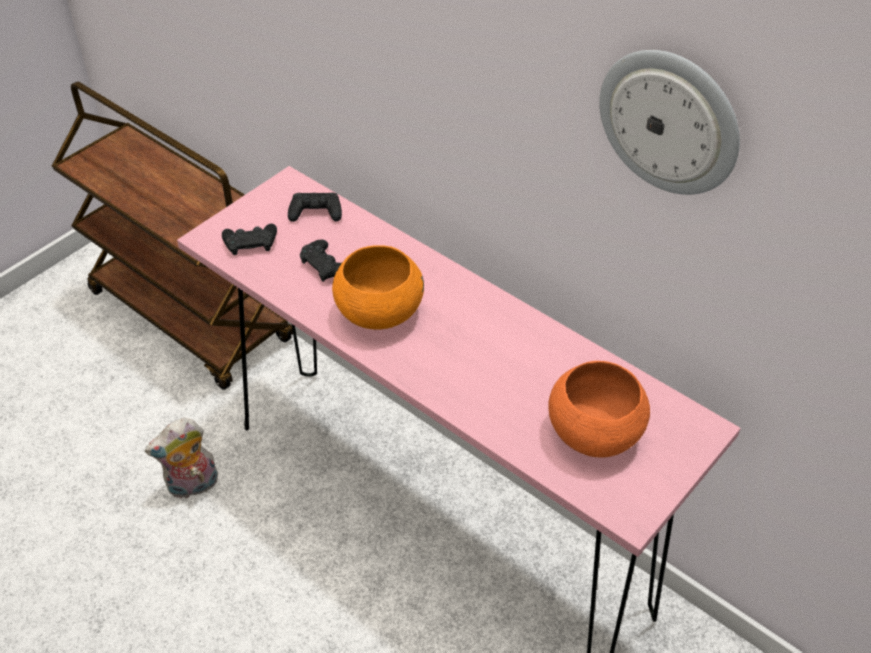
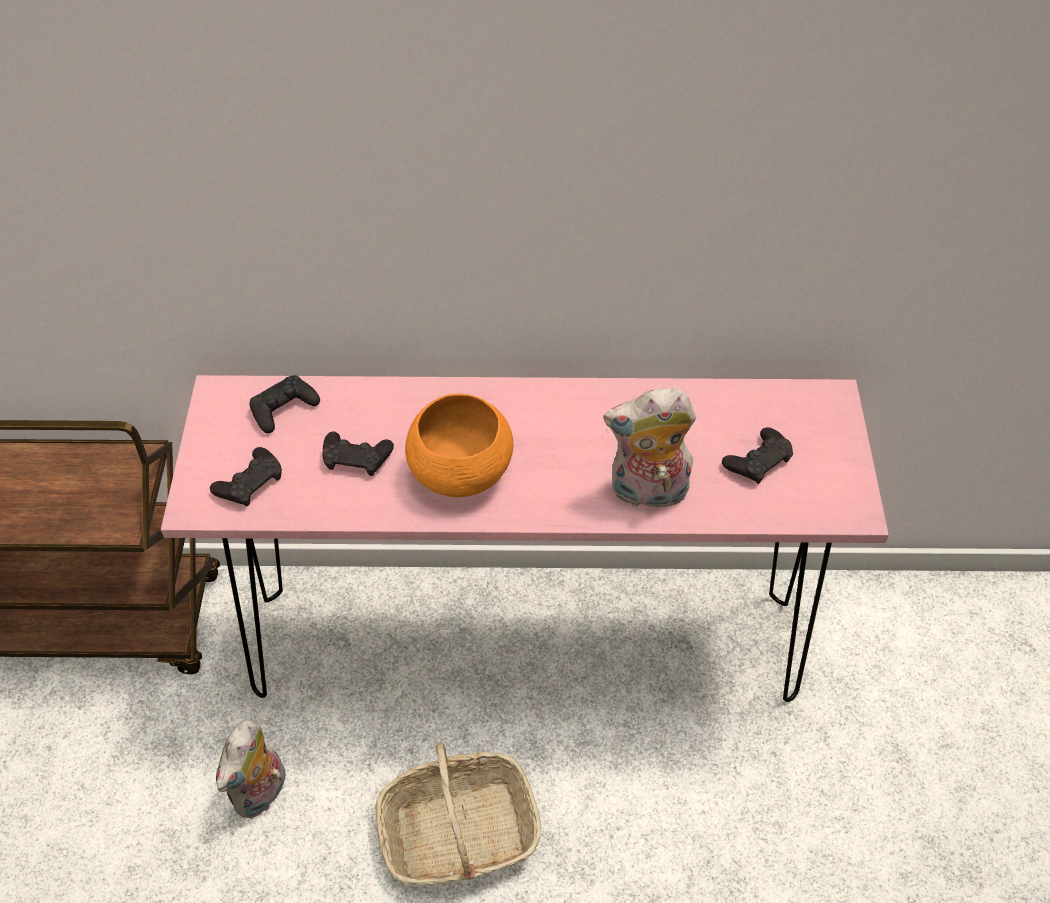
camera: 40 degrees left, 5 degrees up
orange bowl [548,361,650,458] -> black game controller [722,427,793,484]
wall clock [599,50,740,195] -> none
none -> basket [375,743,542,885]
none -> plush toy [603,388,696,511]

